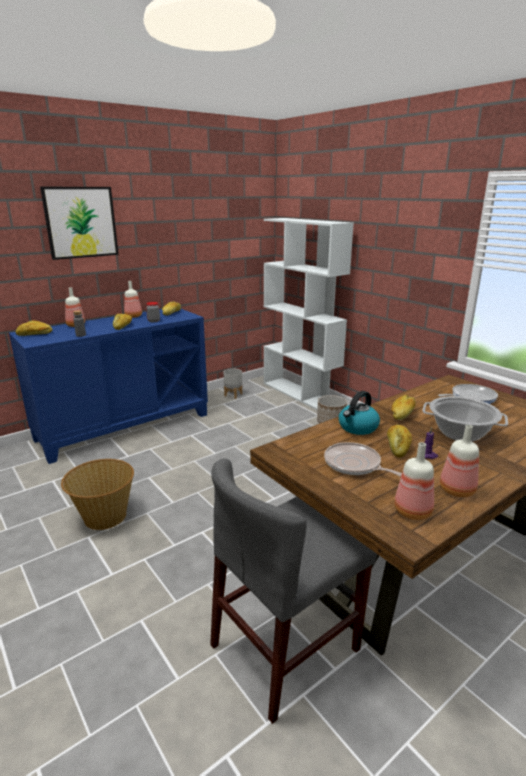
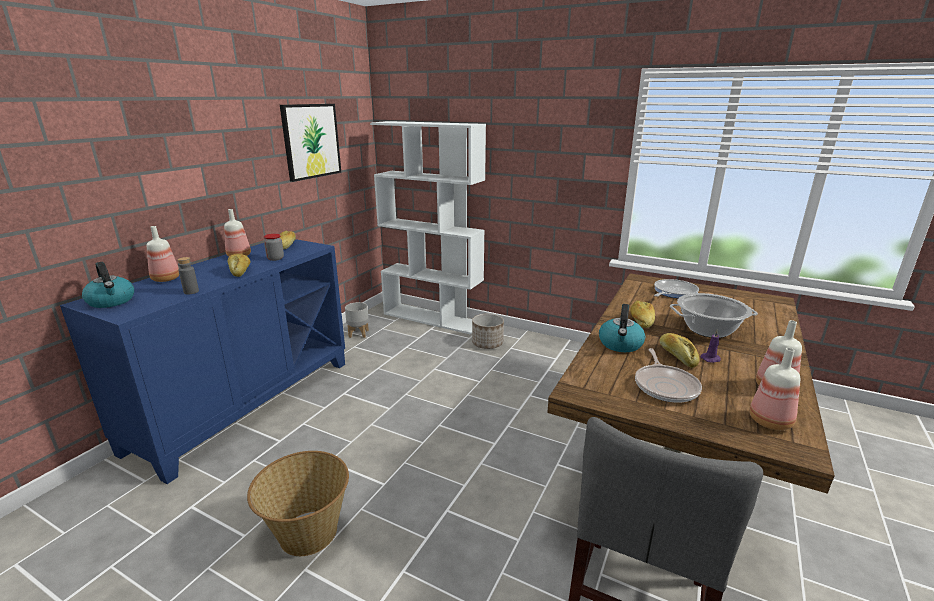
camera: 25 degrees left, 0 degrees up
bread [16,320,52,336] -> kettle [82,262,134,308]
picture [40,187,119,260] -> picture moved to [280,104,341,182]
frying pan [324,442,402,477] -> frying pan turned 105 degrees counterclockwise [635,348,702,403]

